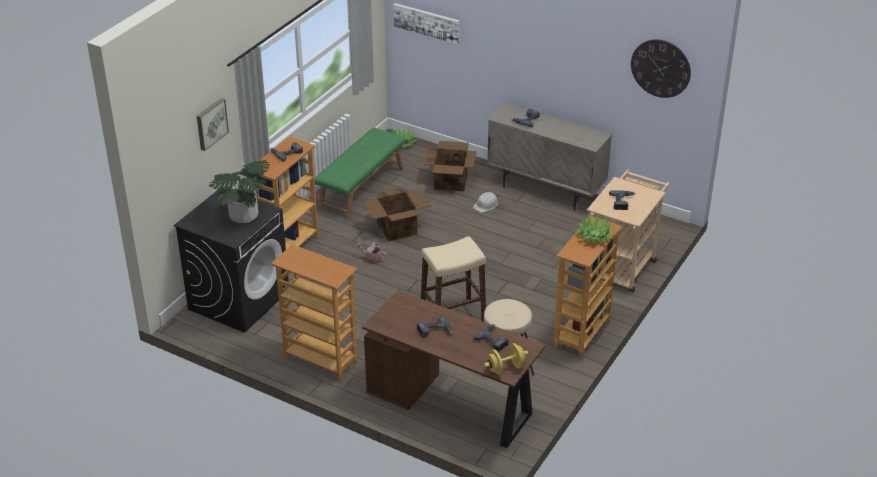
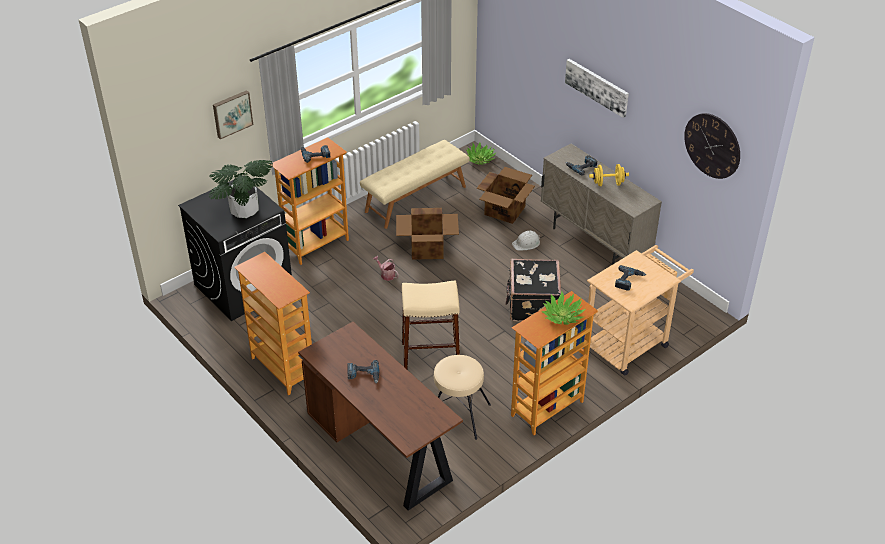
camera: 20 degrees right, 5 degrees up
green bench [314,128,406,220] -> beige bench [360,140,470,229]
picture [393,3,459,44] -> picture moved to [565,59,629,118]
power drill [474,324,509,352] -> none
yellow dumbbell [484,343,528,375] -> yellow dumbbell moved to [589,164,629,186]
none -> black suitcase [505,259,561,321]

